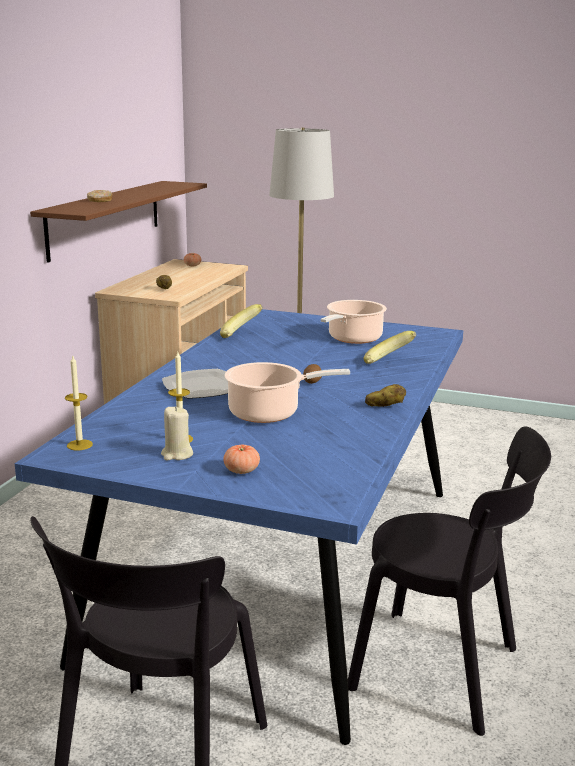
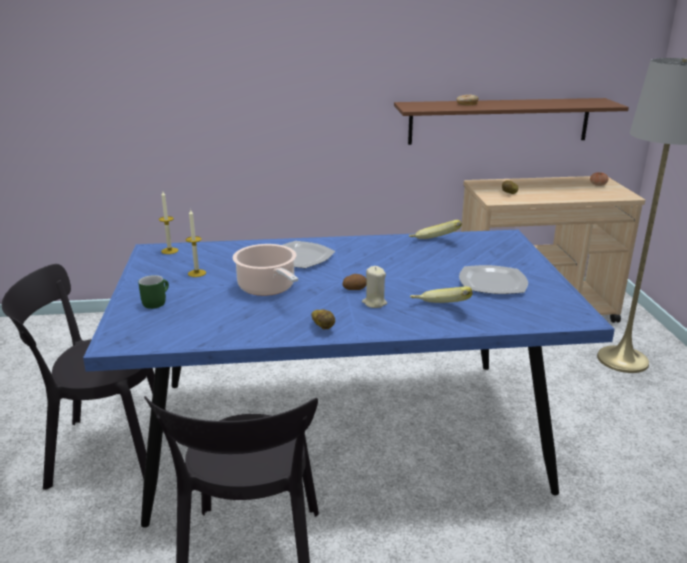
camera: 65 degrees right, 5 degrees up
beige candle [161,406,193,460] -> beige candle moved to [362,266,387,308]
tomato [223,445,260,474] -> green mug [138,275,169,309]
cooking pot [321,300,387,344] -> plate [459,265,528,294]

